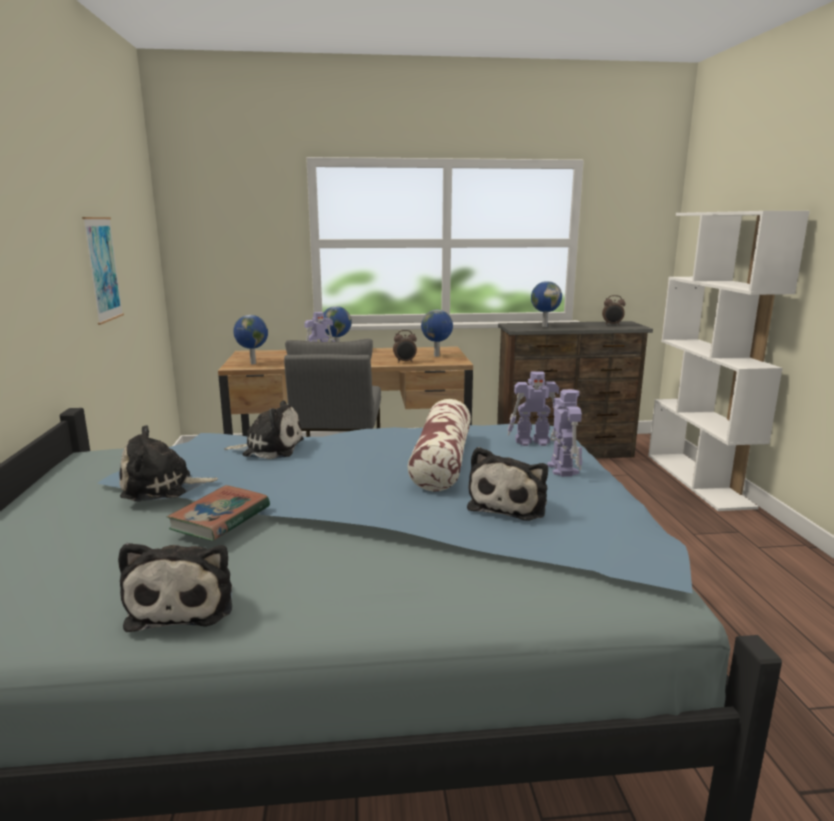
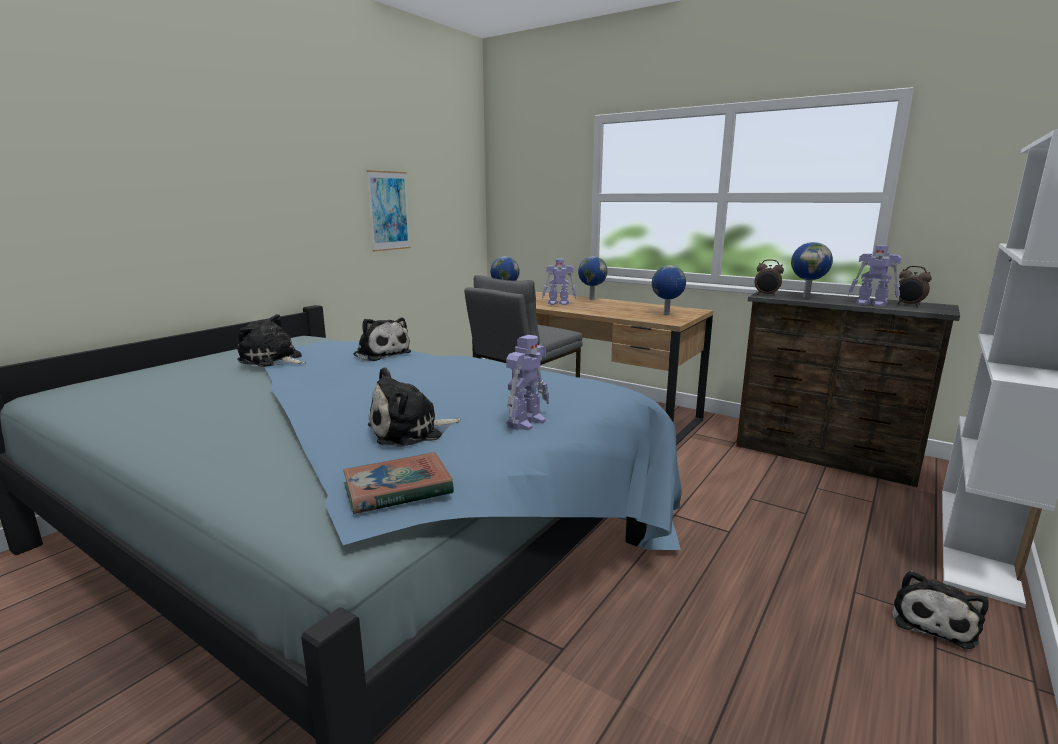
camera: 40 degrees right, 0 degrees up
plush toy [118,543,232,632] -> plush toy moved to [892,570,989,649]
book [167,485,270,541] -> book moved to [343,452,454,514]
alarm clock [393,330,417,363] -> alarm clock moved to [754,259,784,296]
pillow [407,399,471,492] -> none
toy robot [508,372,559,446] -> toy robot moved to [848,245,901,307]

